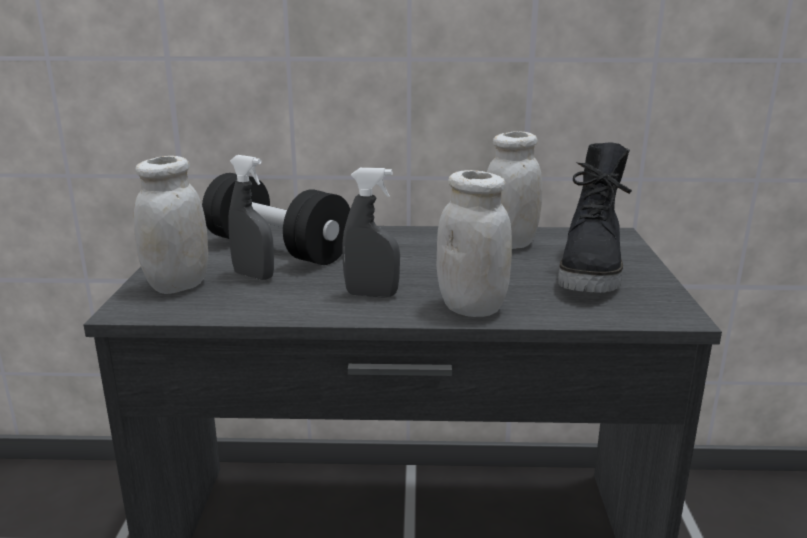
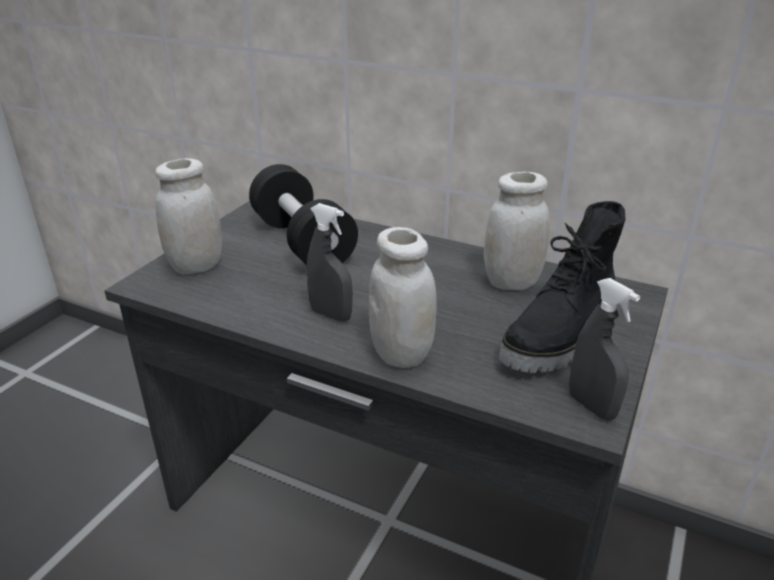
camera: 25 degrees right, 10 degrees up
grey spray bottle [228,155,274,280] -> grey spray bottle moved to [569,278,640,420]

